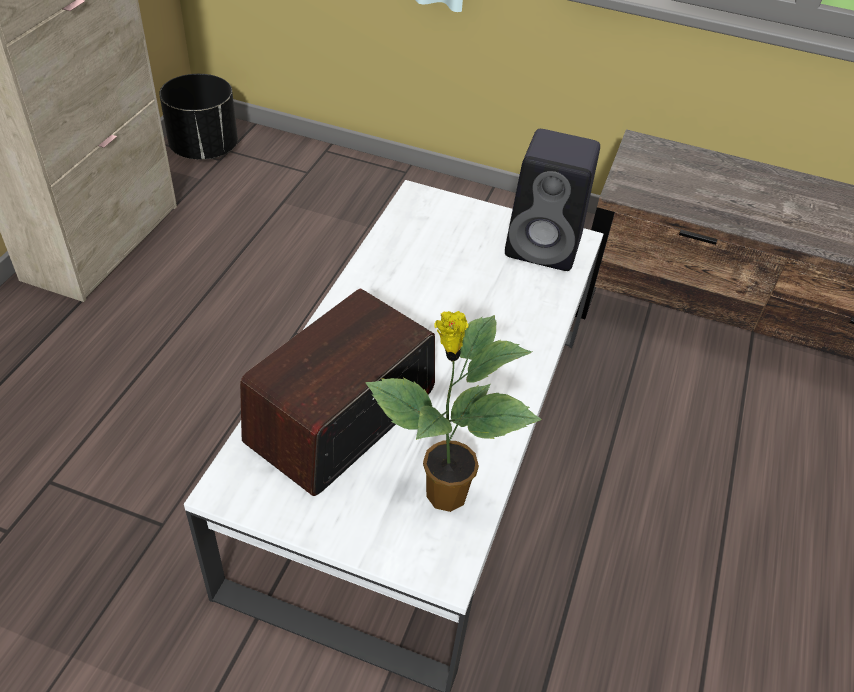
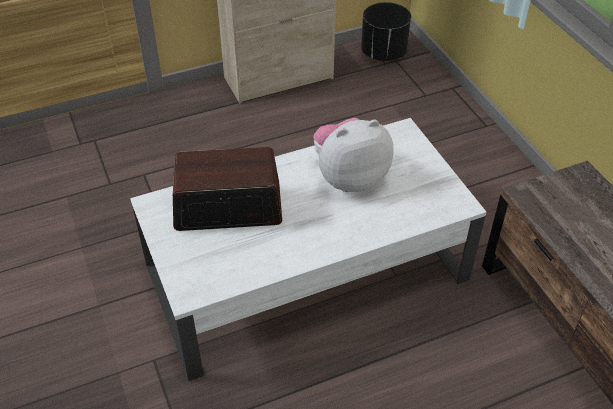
camera: 50 degrees right, 0 degrees up
potted plant [365,311,542,512] -> none
black speaker [505,129,600,271] -> none
none -> plush toy [313,118,394,192]

